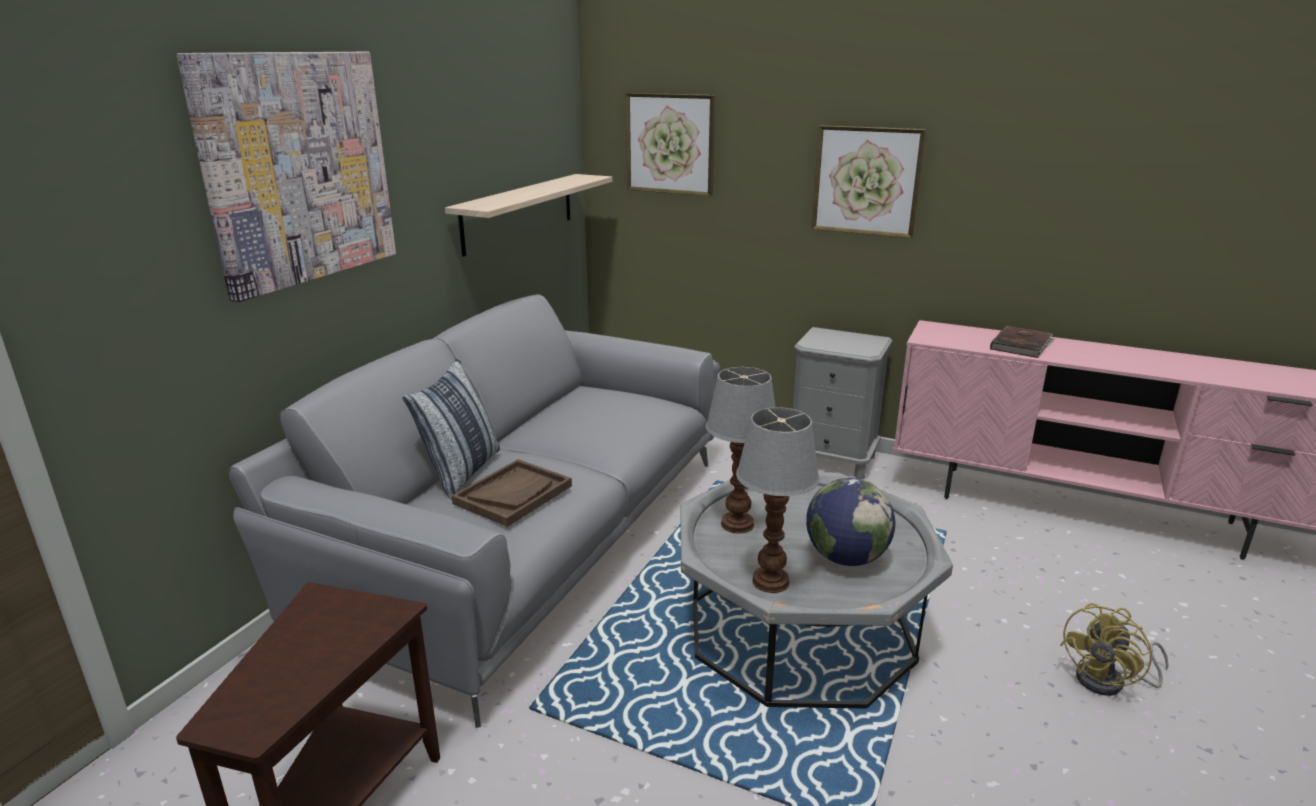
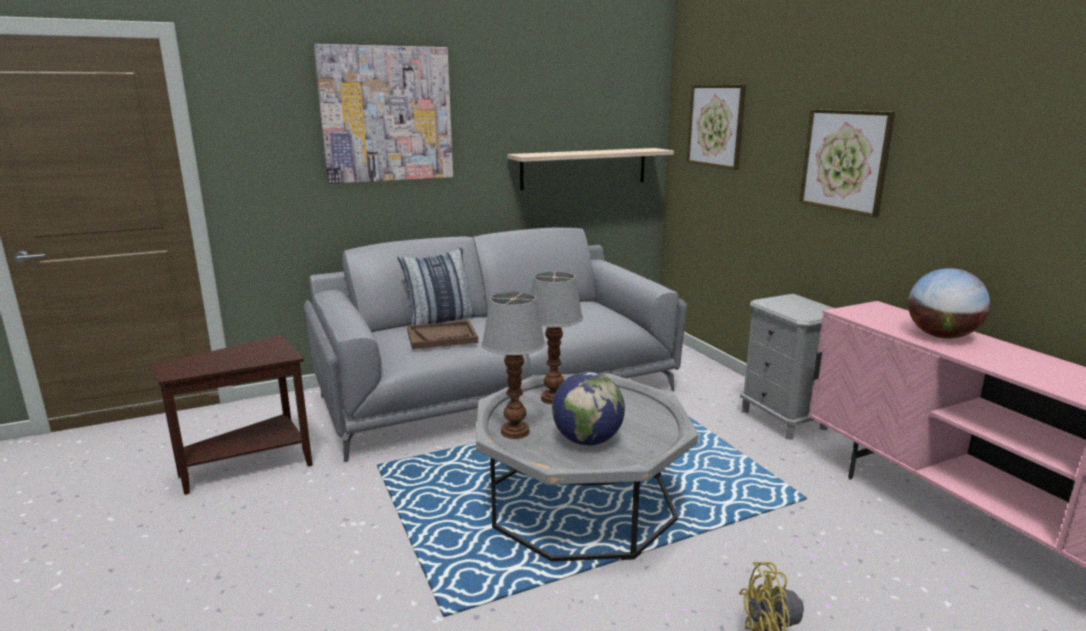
camera: 40 degrees right, 5 degrees down
brown book [990,326,1055,358] -> globe [908,268,990,339]

